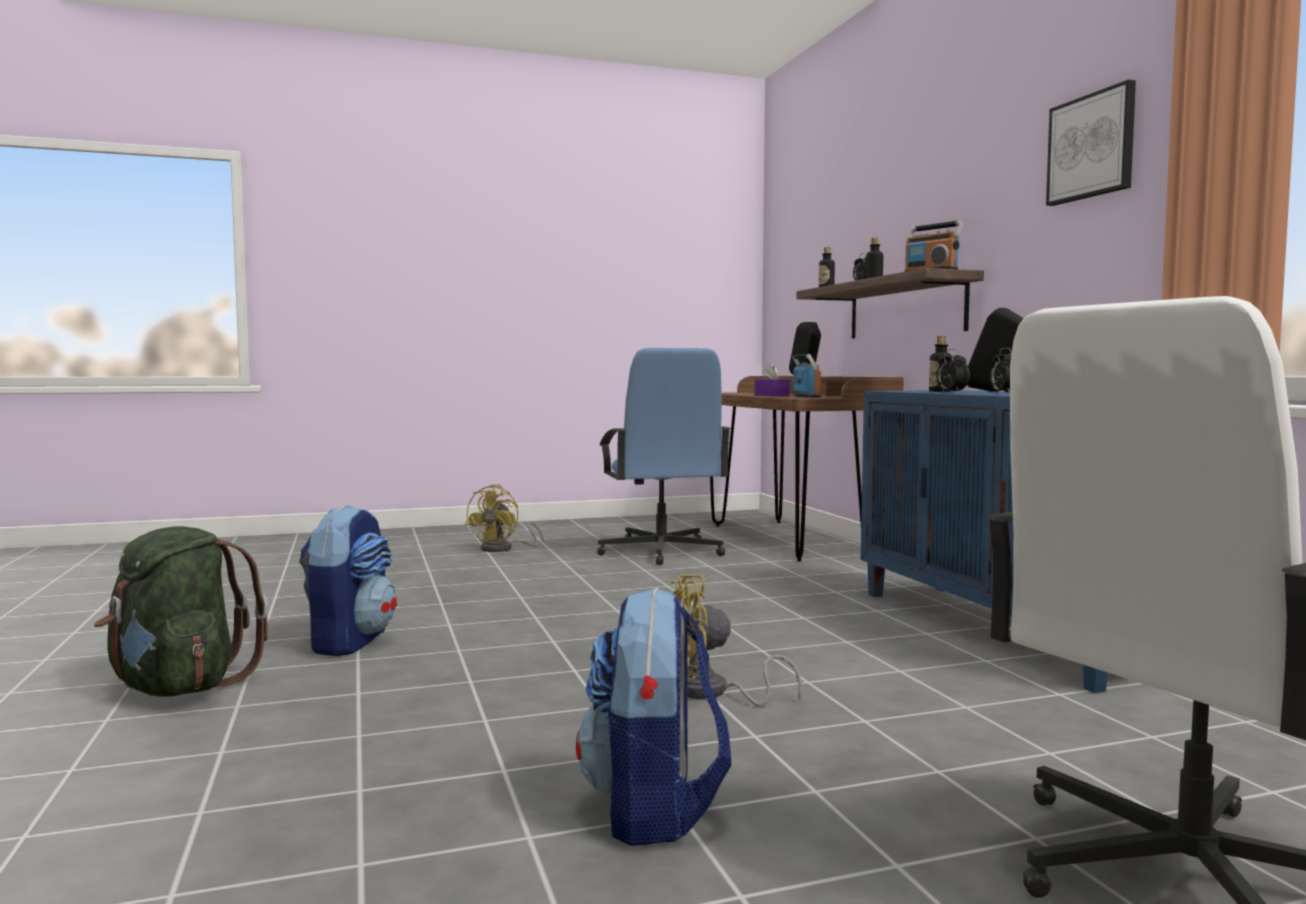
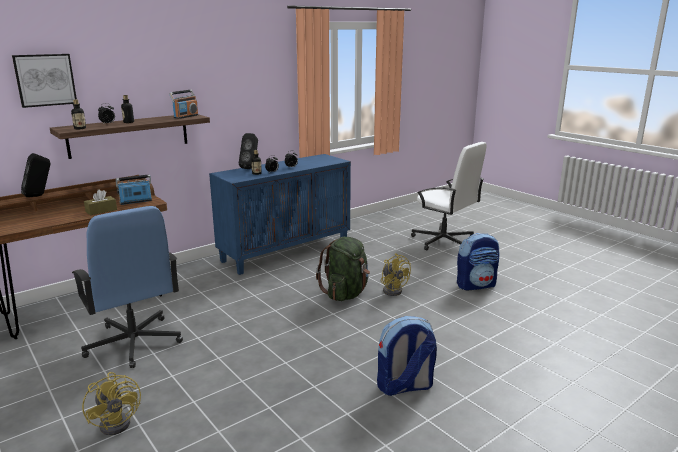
camera: 110 degrees left, 15 degrees up
green backpack [94,526,269,697] -> green backpack moved to [316,237,370,301]
yellow fan [465,484,544,552] -> yellow fan turned 60 degrees clockwise [82,372,141,435]
blue office chair [597,348,731,565] -> blue office chair turned 90 degrees clockwise [72,206,183,368]
purple tissue box [755,364,790,396] -> brown tissue box [84,189,117,215]
picture [1046,80,1136,206] -> picture moved to [12,54,77,108]

